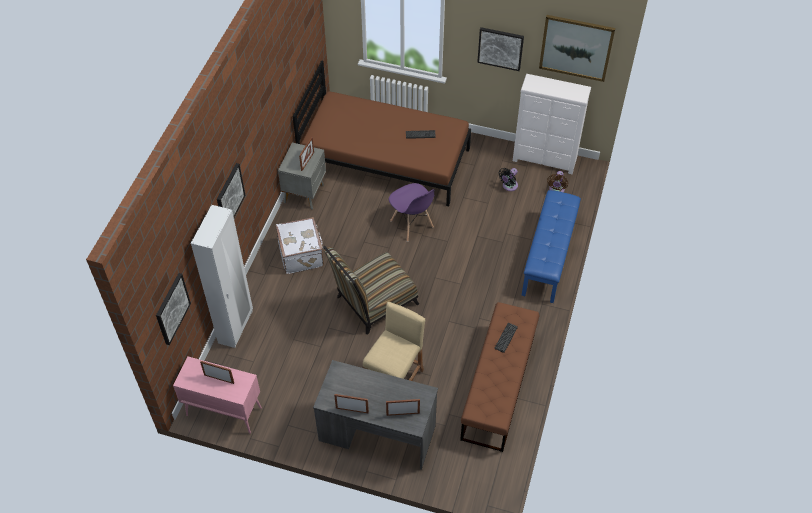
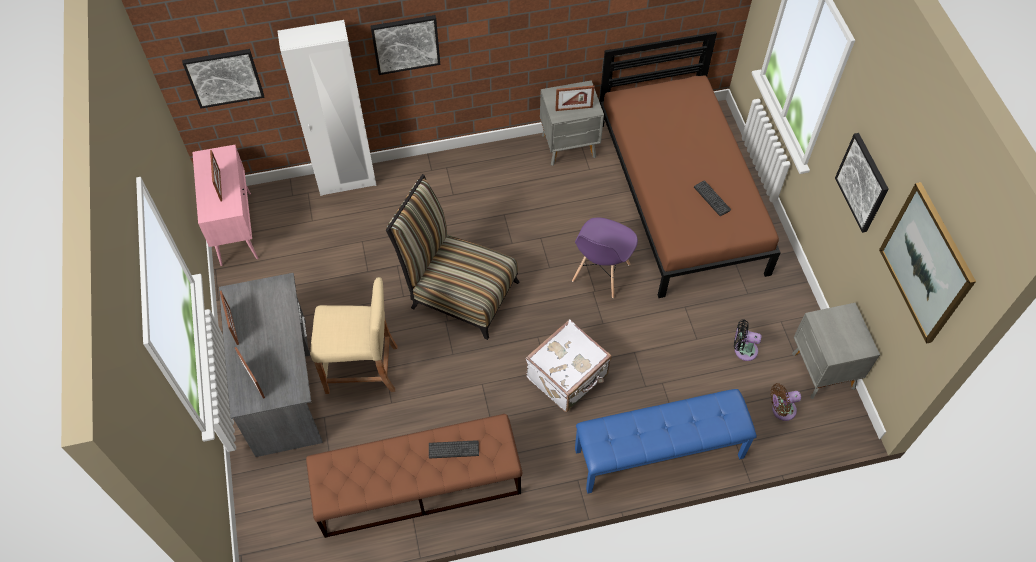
camera: 60 degrees right, 5 degrees up
white suitcase [276,217,324,274] -> white suitcase moved to [526,319,612,412]
white dresser [513,74,591,174] -> grey nightstand [792,303,880,399]

